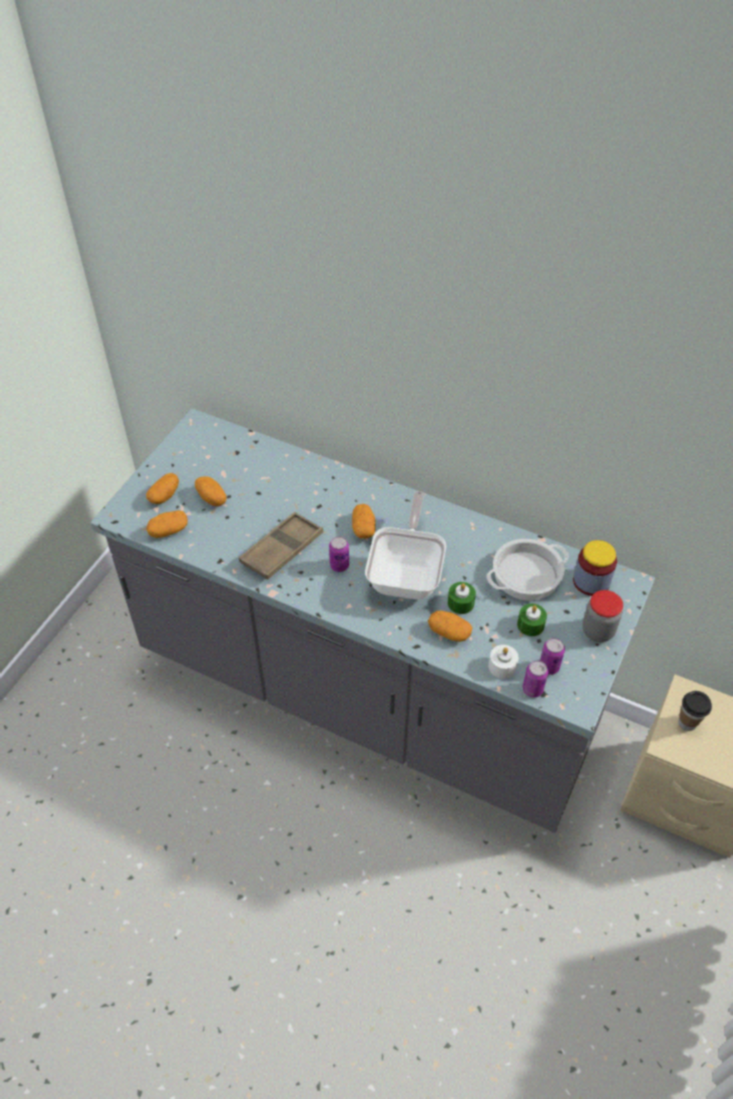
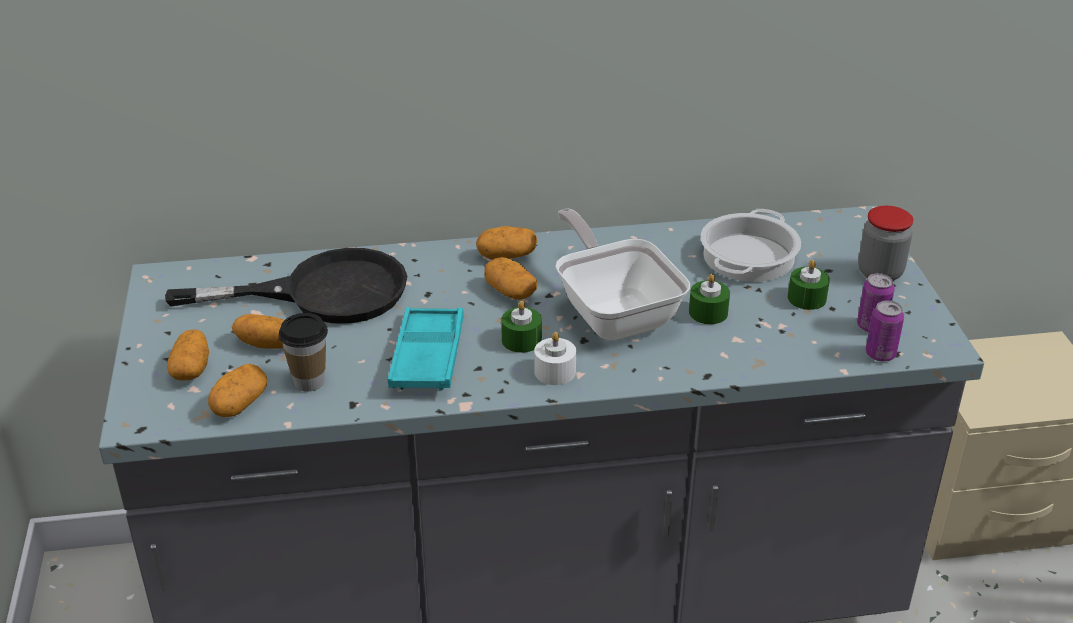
camera: 35 degrees left, 15 degrees down
brown tray [239,512,323,580] -> turquoise tray [387,307,464,391]
can [329,536,349,572] -> green candle [501,301,542,353]
potato [428,611,473,642] -> potato moved to [476,226,537,260]
white candle [488,645,519,679] -> white candle moved to [535,332,576,385]
jar [573,540,617,596] -> none
cup [678,691,712,731] -> cup moved to [279,313,328,392]
none -> black frying pan [165,248,407,324]

